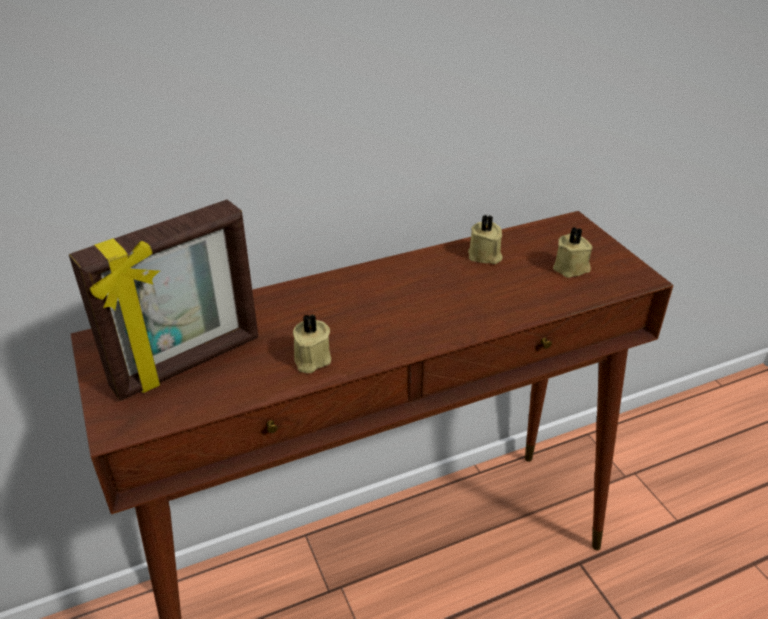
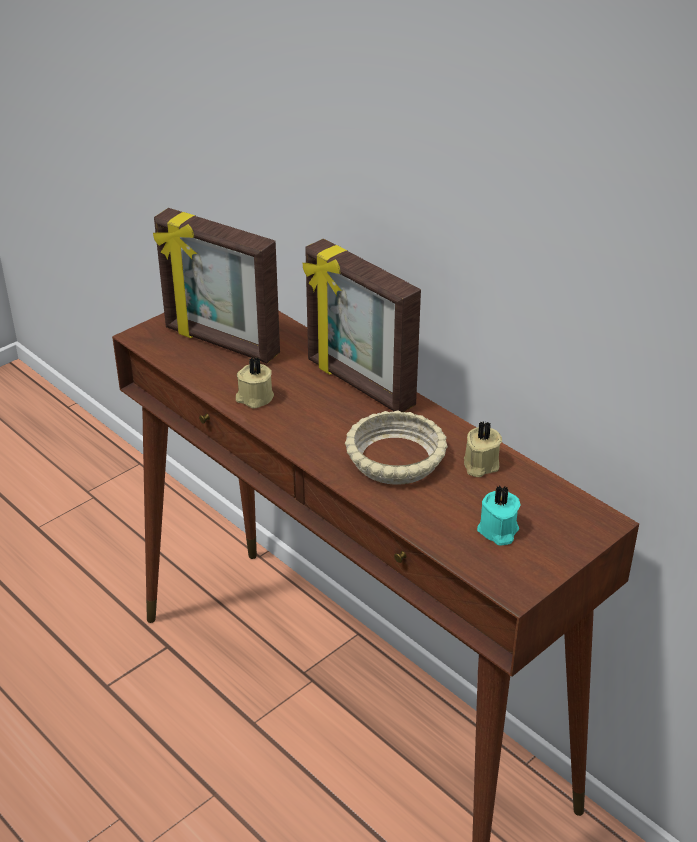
camera: 70 degrees right, 0 degrees up
beige candle [553,227,592,278] -> turquoise candle [477,485,521,546]
none -> picture frame [303,239,421,412]
none -> beige bowl [345,410,448,485]

